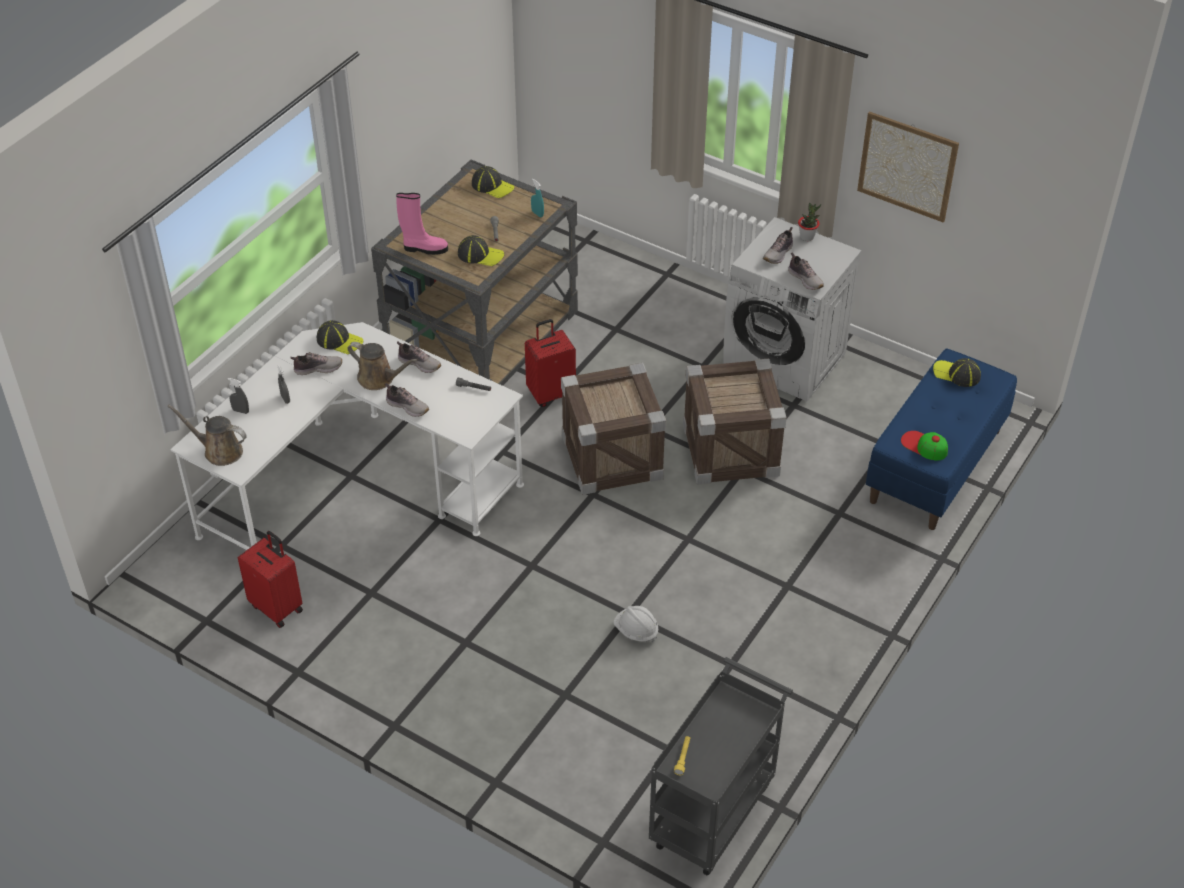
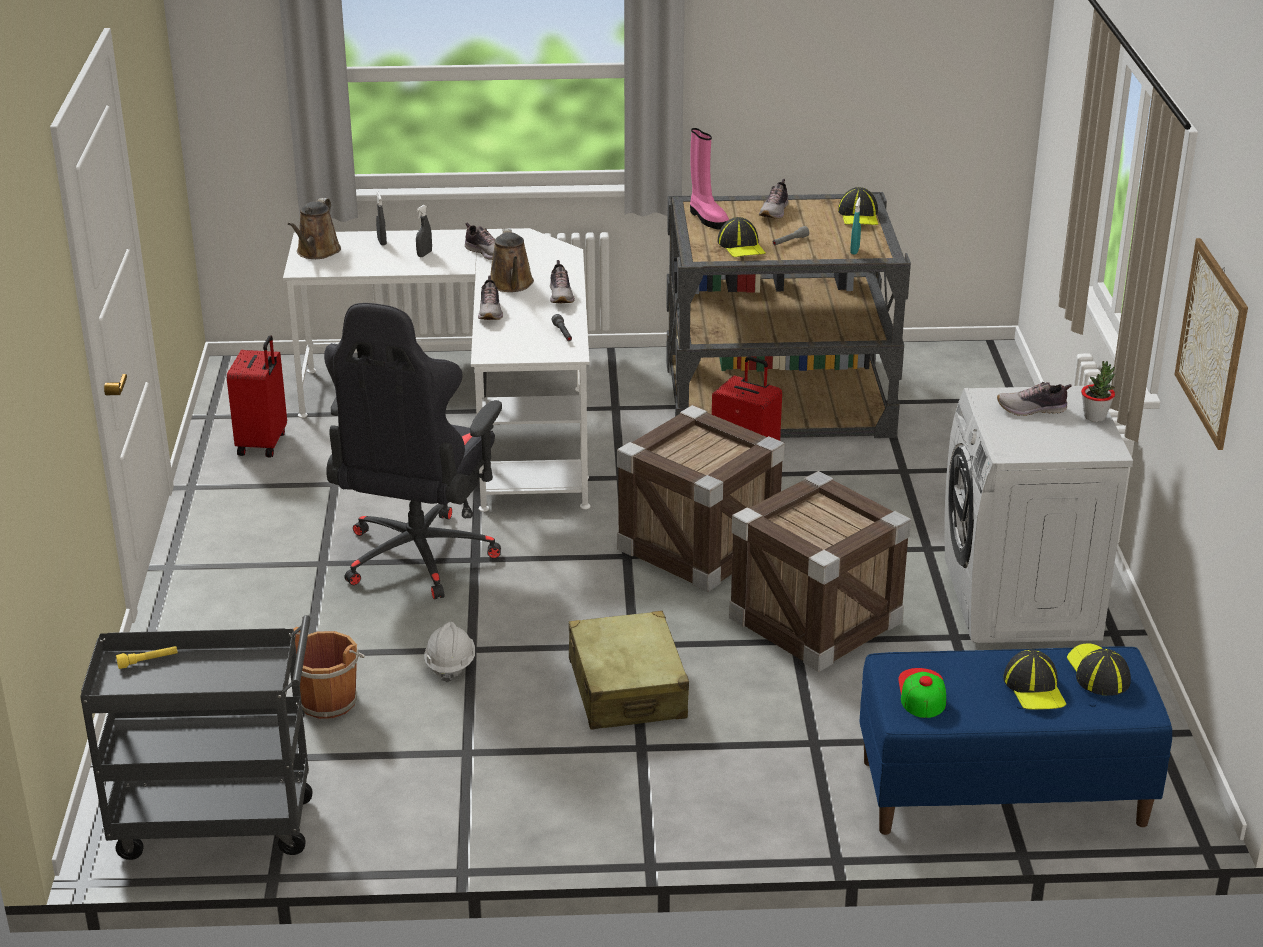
camera: 55 degrees right, 15 degrees down
brown watering can [167,404,247,466] -> brown watering can turned 150 degrees counterclockwise [288,198,341,259]
cap [317,320,363,354] -> cap moved to [1003,649,1067,710]
shoe [788,252,824,290] -> shoe moved to [759,179,789,219]
none -> brown bucket [294,627,365,719]
none -> black office chair [324,303,502,599]
none -> beige suitcase [569,611,689,730]

